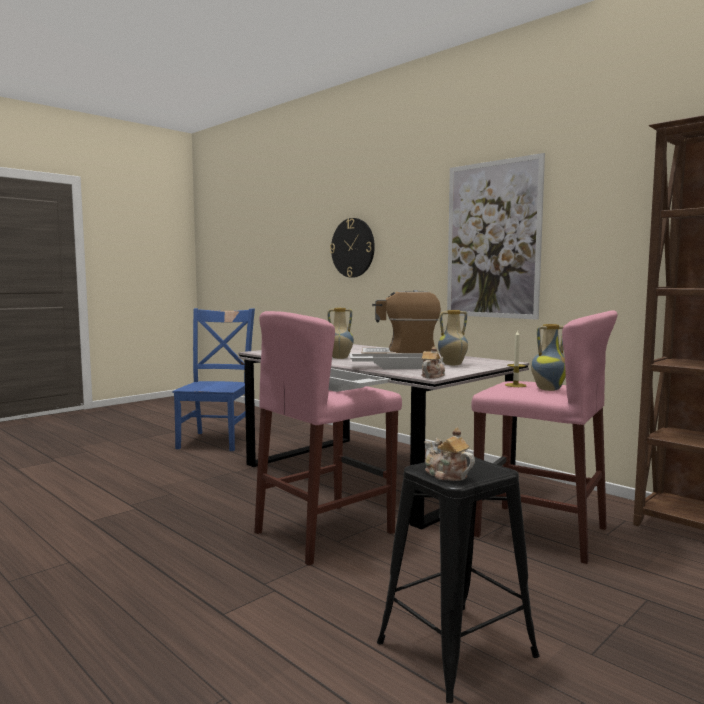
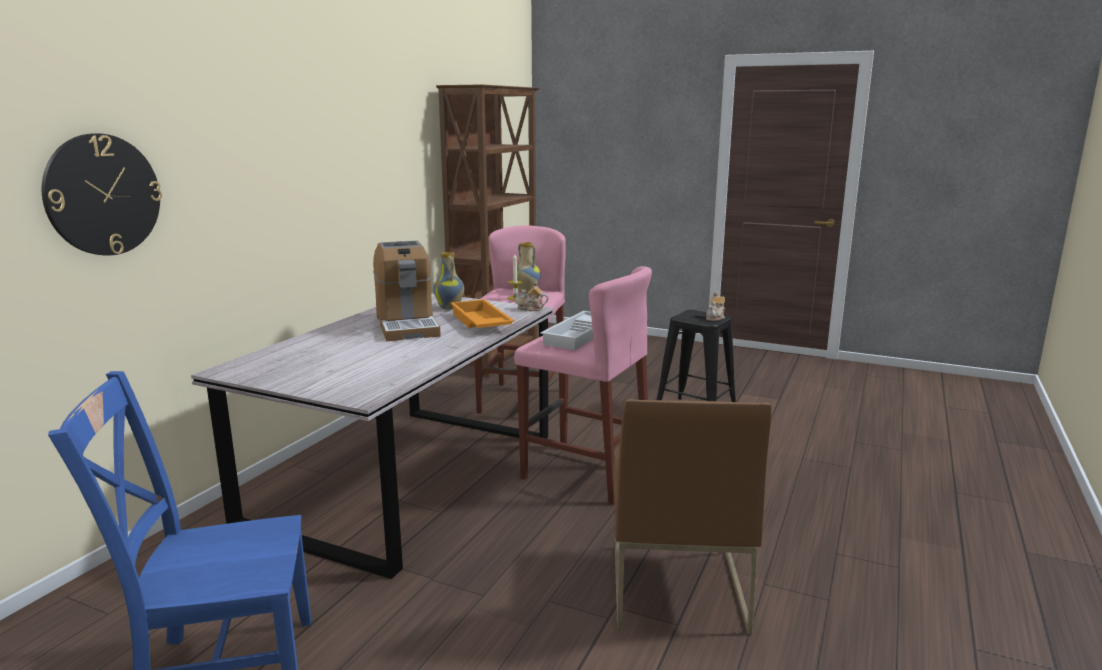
camera: 110 degrees left, 10 degrees up
vase [327,308,354,359] -> none
white tray [349,353,423,369] -> orange tray [451,299,514,328]
picture [447,153,545,320] -> none
none -> brown chair [613,399,772,635]

